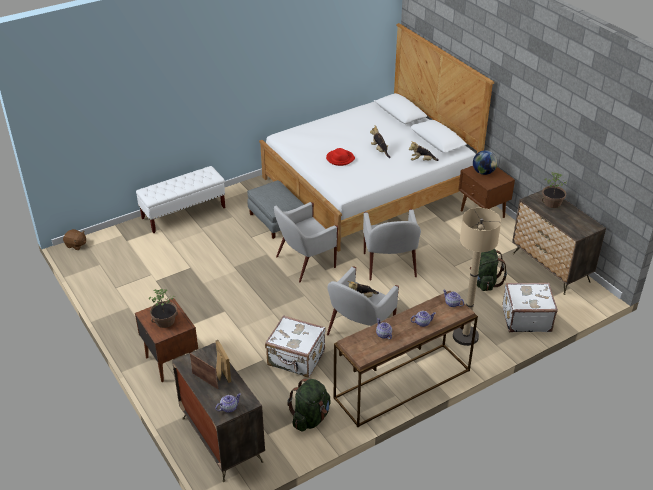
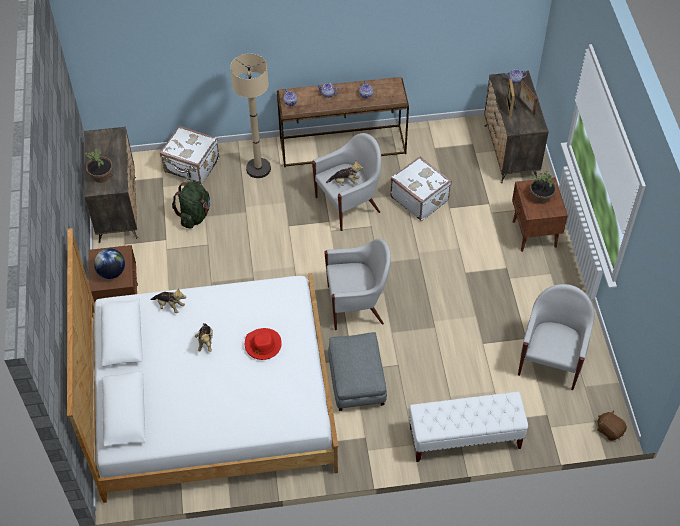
camera: 155 degrees left, 15 degrees up
green backpack [287,379,331,431] -> none
white armchair [363,209,421,281] -> white armchair moved to [518,284,595,390]

